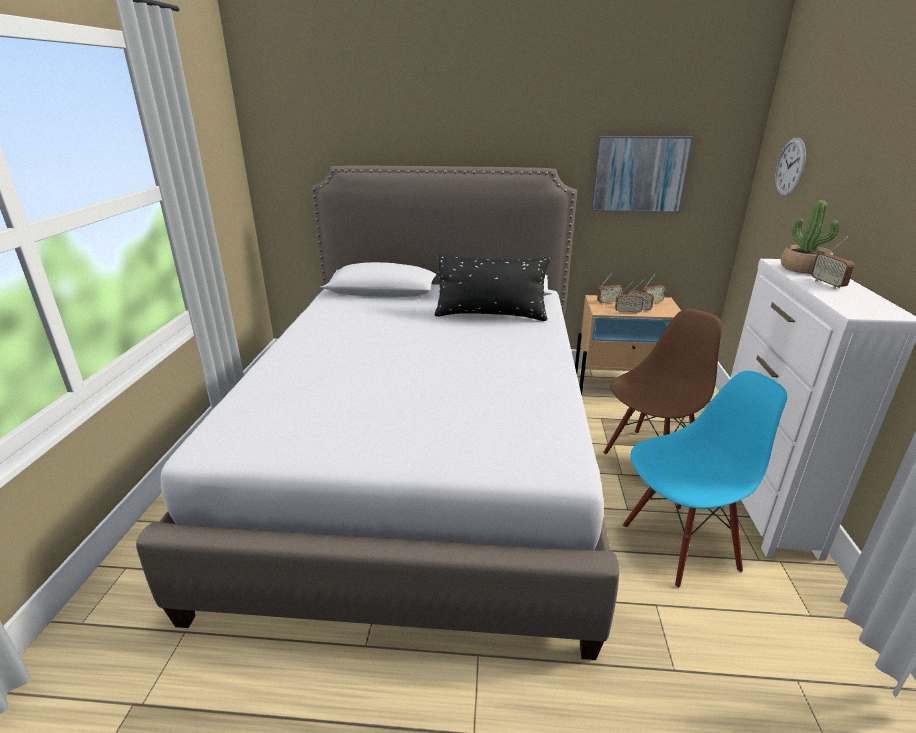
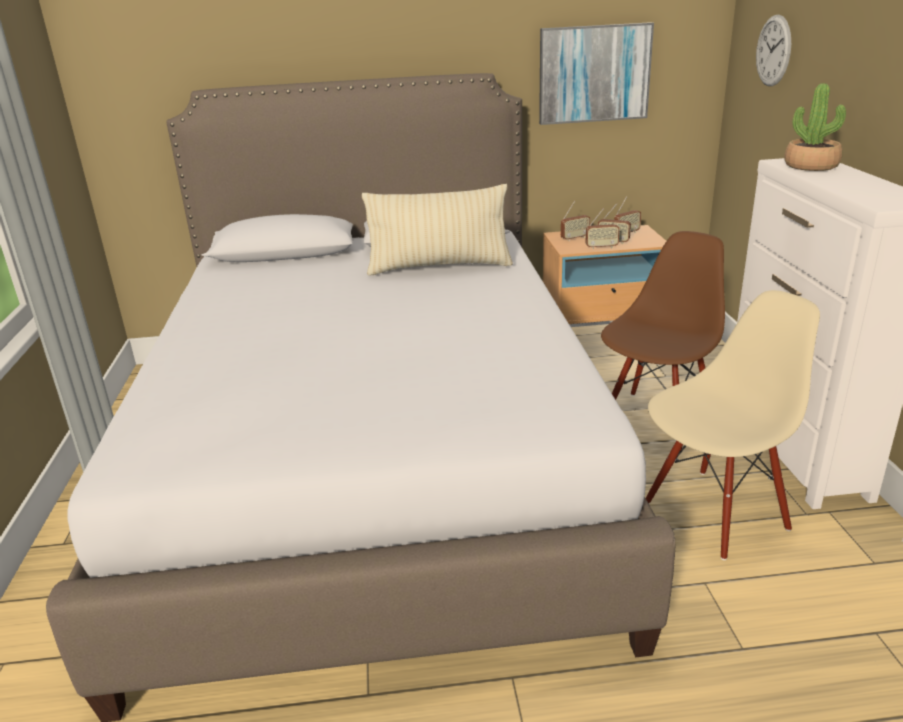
camera: 10 degrees left, 0 degrees up
black pillow [434,254,550,321] -> beige pillow [362,184,513,276]
blue chair [623,371,787,588] -> beige chair [646,290,820,560]
radio [811,237,854,289] -> none

